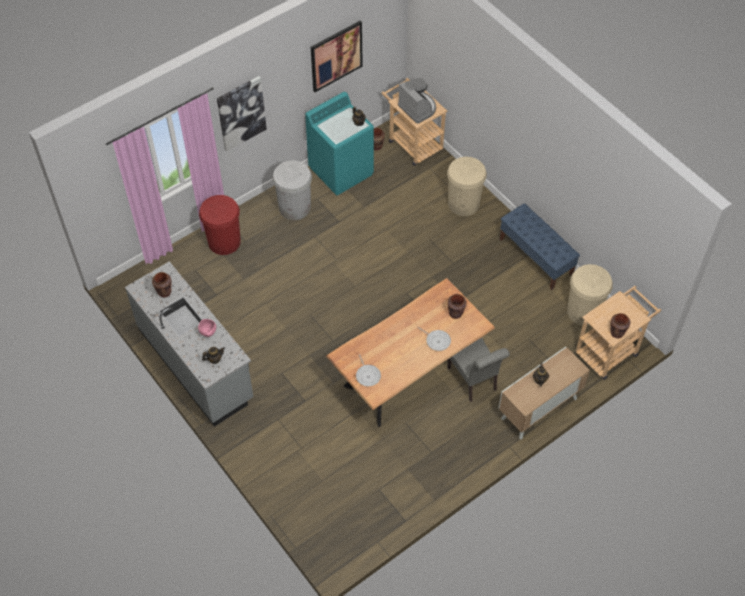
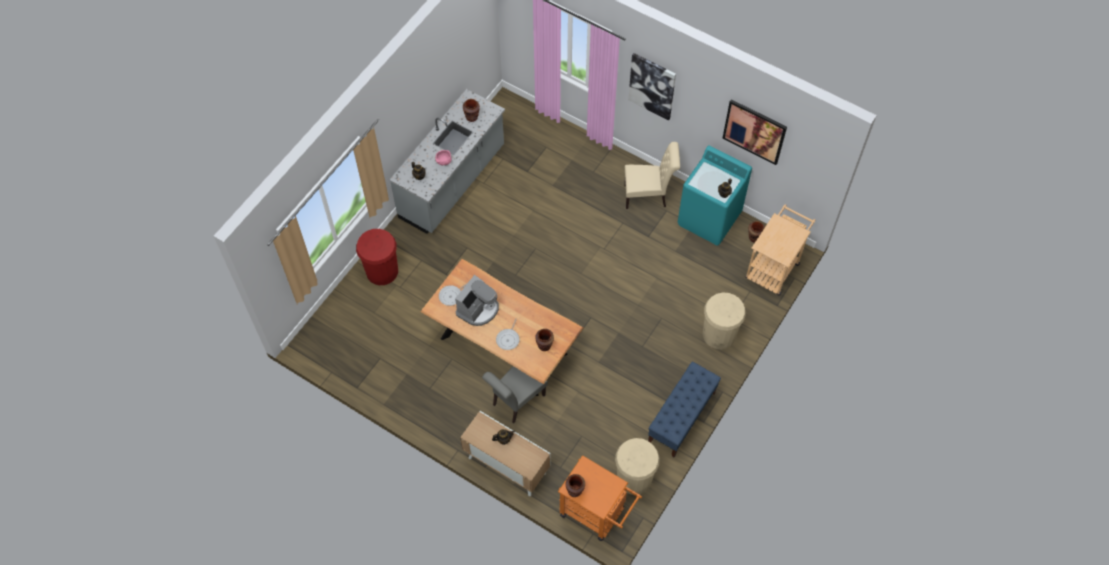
camera: 70 degrees right, 5 degrees up
red trash can [199,195,241,255] -> red trash can moved to [356,229,398,285]
white trash can [272,160,312,220] -> beige chair [624,142,680,209]
coffee machine [398,78,436,123] -> coffee machine moved to [455,275,499,326]
beige cart [576,286,661,380] -> orange cart [558,455,642,541]

